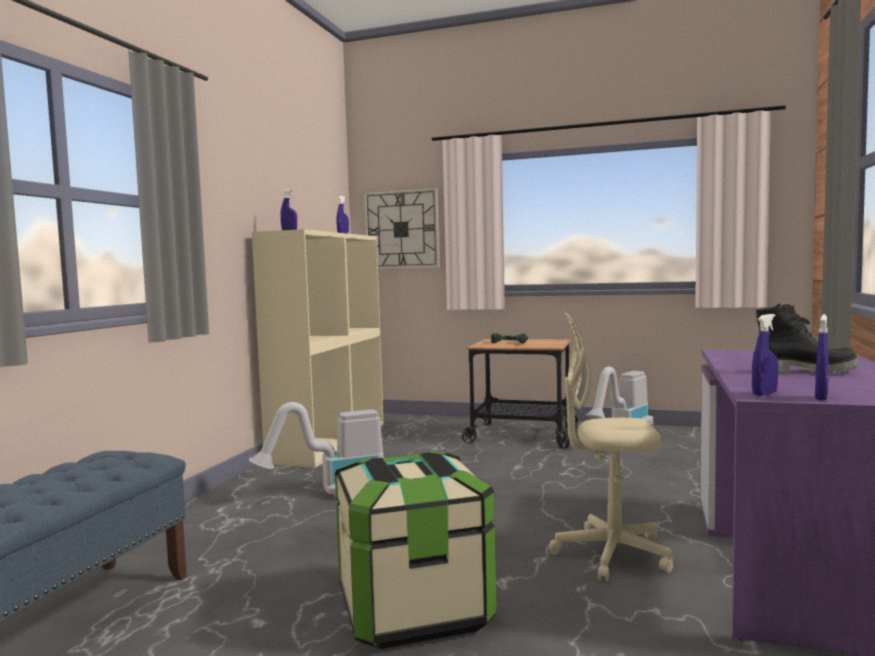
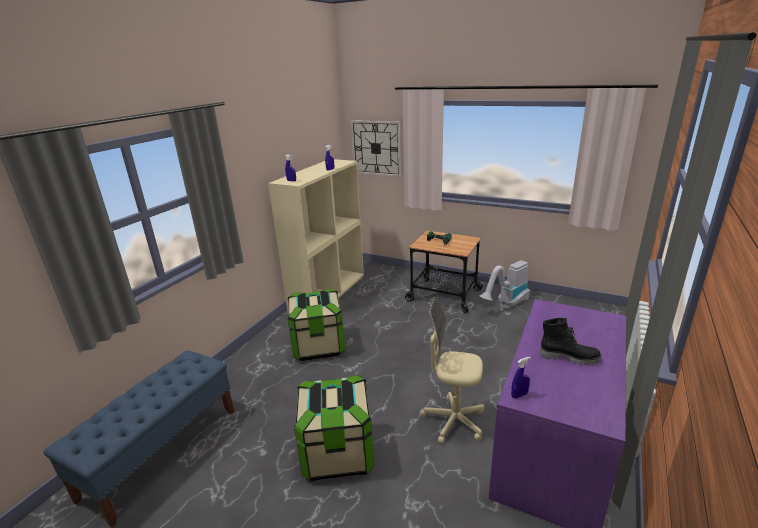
camera: 10 degrees right, 20 degrees up
vacuum cleaner [249,402,384,498] -> storage box [288,289,345,361]
blue spray bottle [815,314,829,400] -> none

